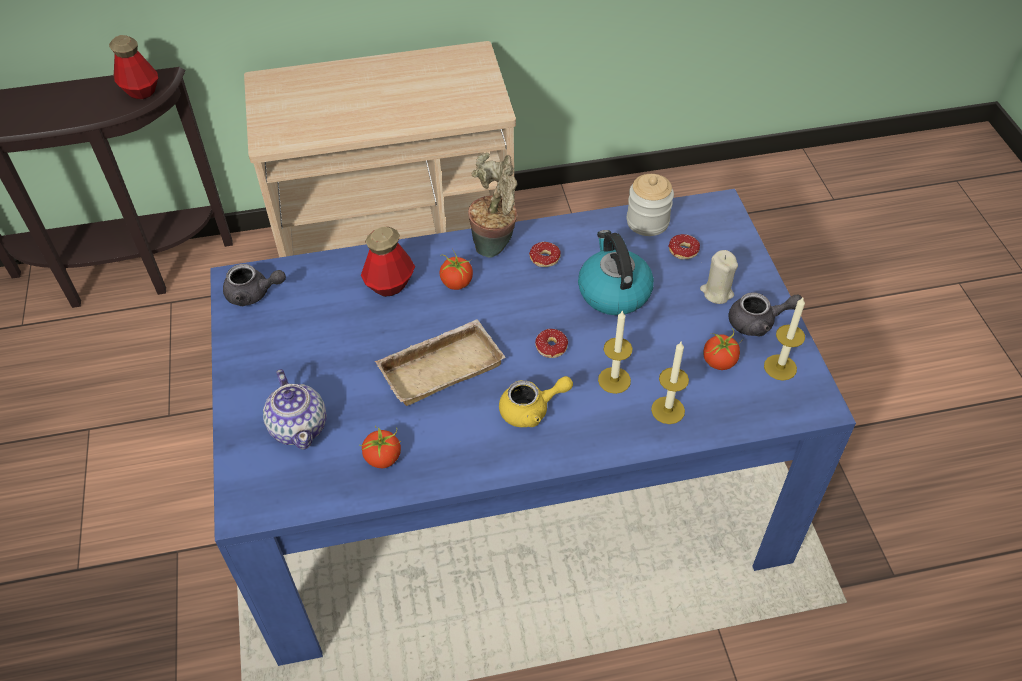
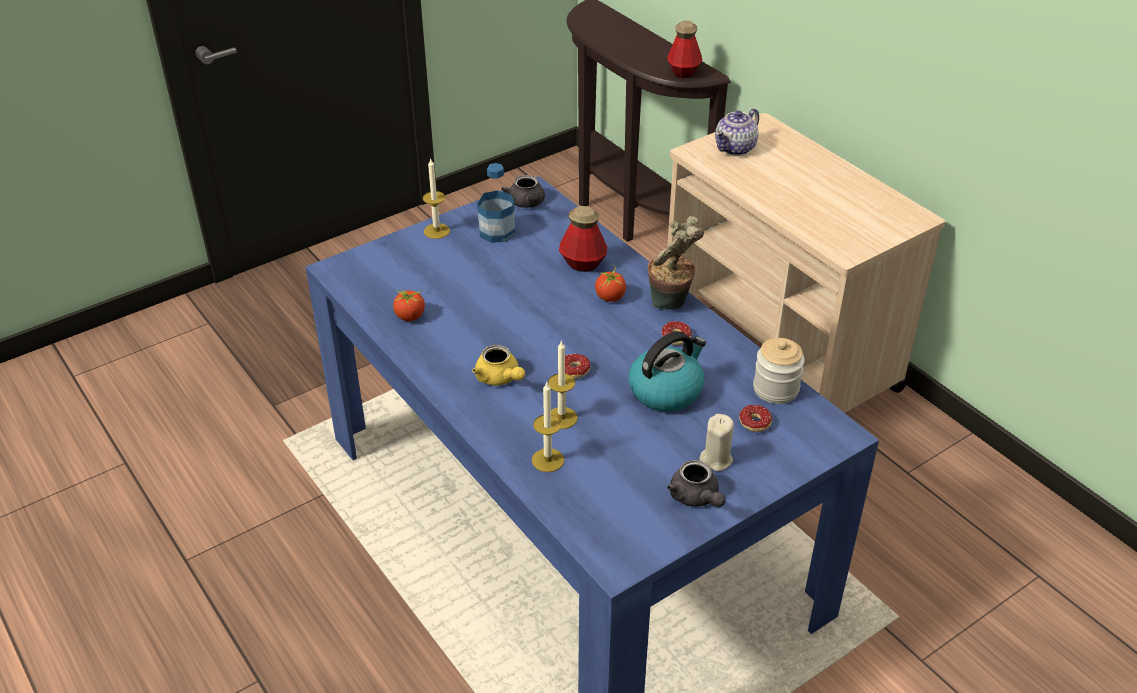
camera: 65 degrees right, 10 degrees down
teapot [263,369,327,449] -> teapot moved to [715,109,759,156]
beige tray [375,319,506,406] -> none
tomato [703,330,744,370] -> none
candle [764,298,805,381] -> candle moved to [423,158,450,239]
none -> bottle [477,163,515,243]

